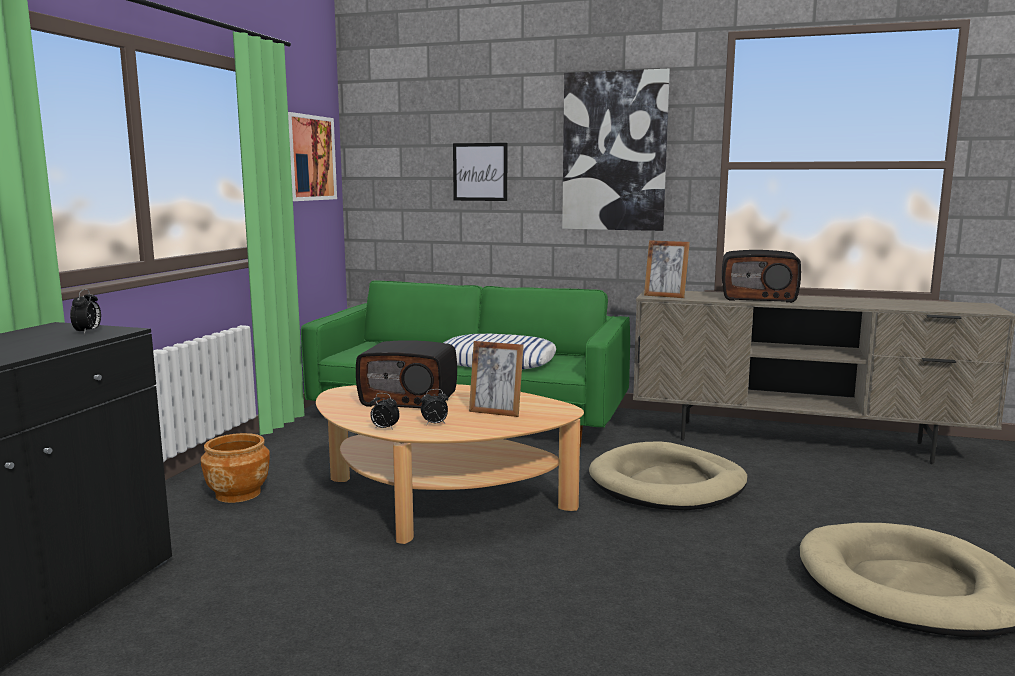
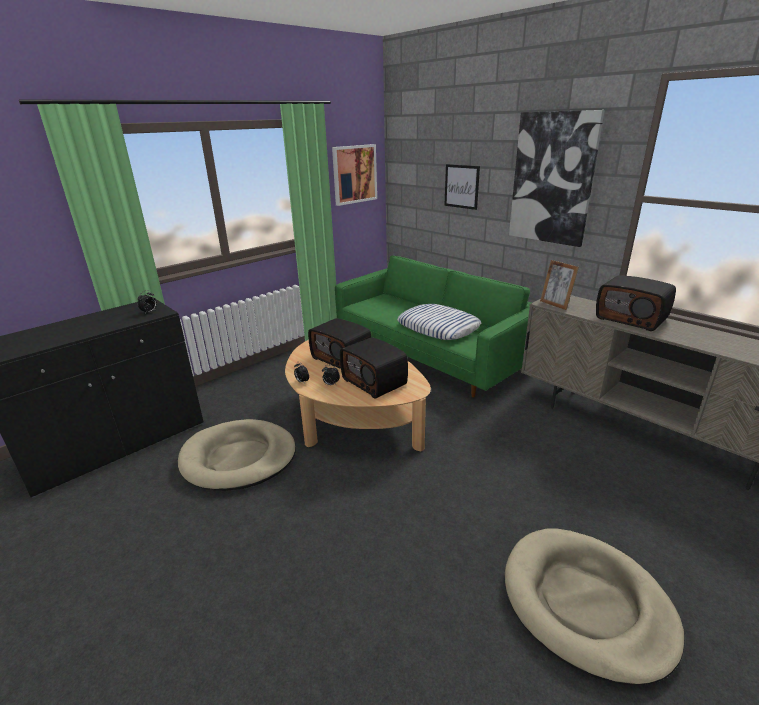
camera: 30 degrees right, 15 degrees up
brown planter [201,433,270,503] -> none
picture frame [469,341,524,417] -> radio [340,337,408,398]
beige dog bed [589,441,748,510] -> beige dog bed moved to [178,419,296,491]

